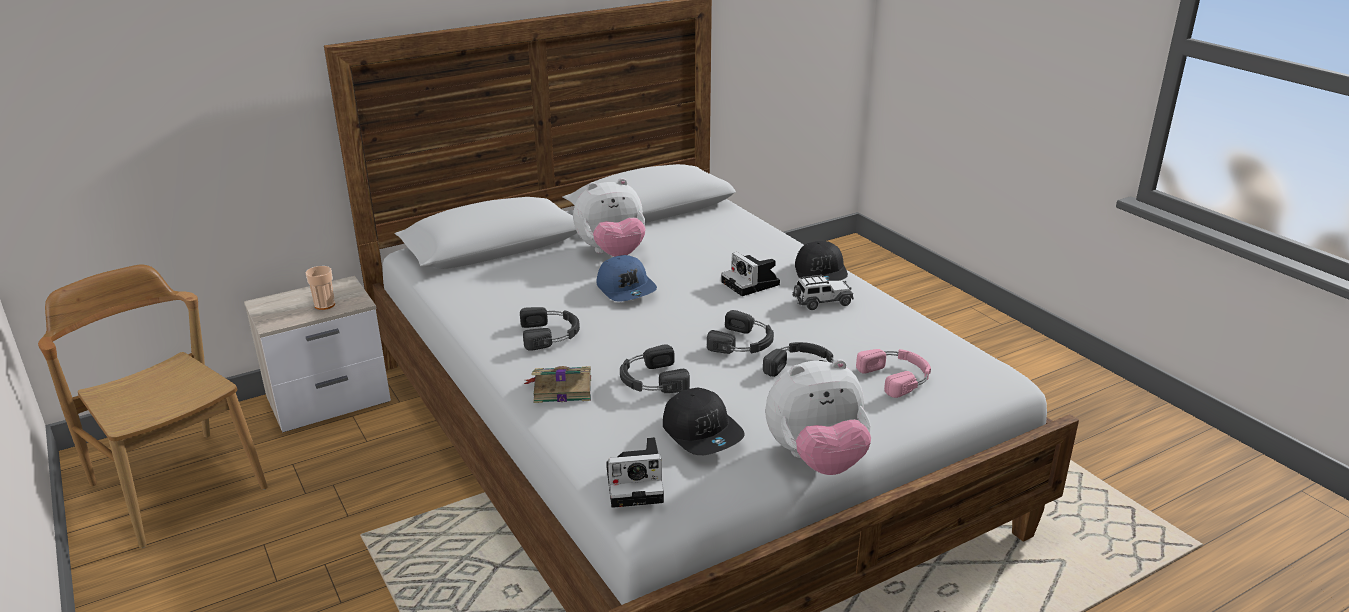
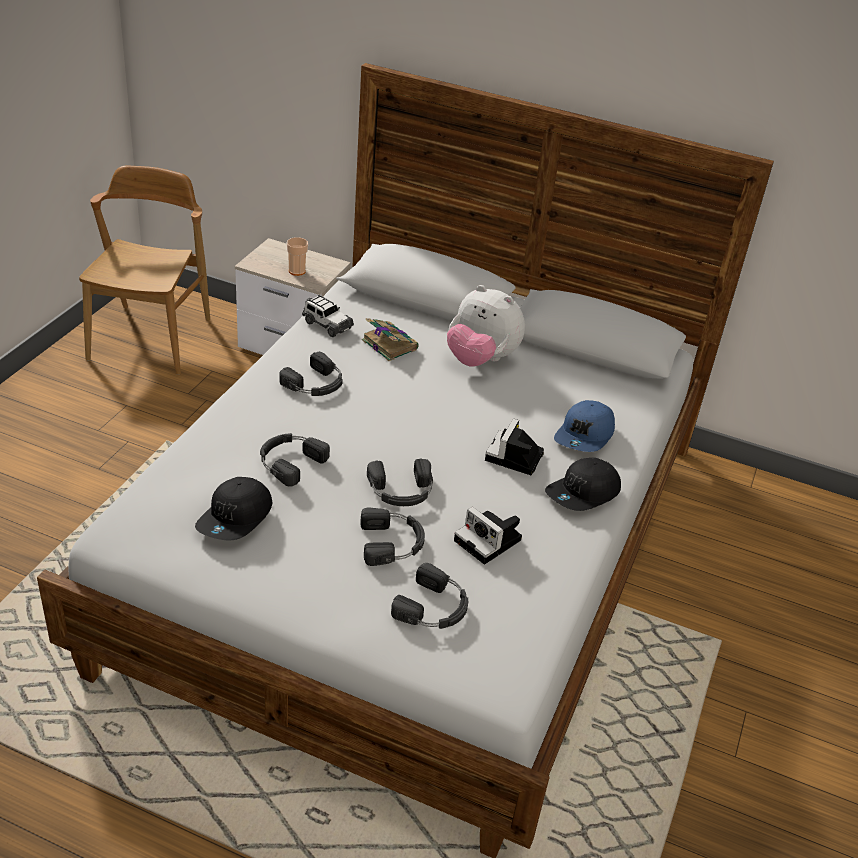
camera: 50 degrees right, 10 degrees up
book [524,366,591,403] -> book moved to [362,318,419,361]
blue cap [597,255,657,302] -> blue cap moved to [554,400,615,452]
camera [606,437,664,508] -> camera moved to [454,507,522,564]
plush toy [765,359,871,475] -> none
toy car [793,274,854,310] -> toy car moved to [302,295,354,337]
pink headphones [856,349,931,398] -> black headphones [391,563,468,629]

